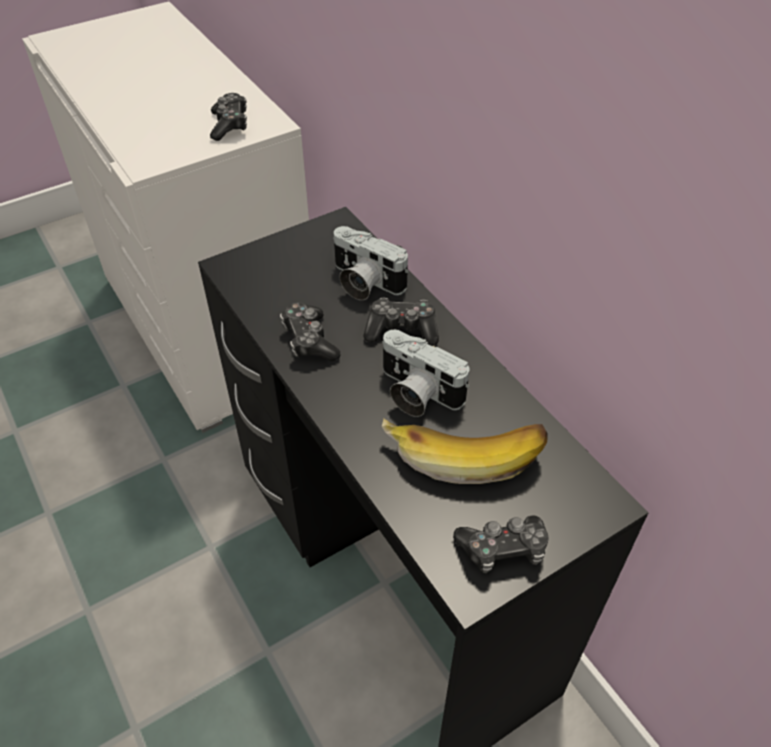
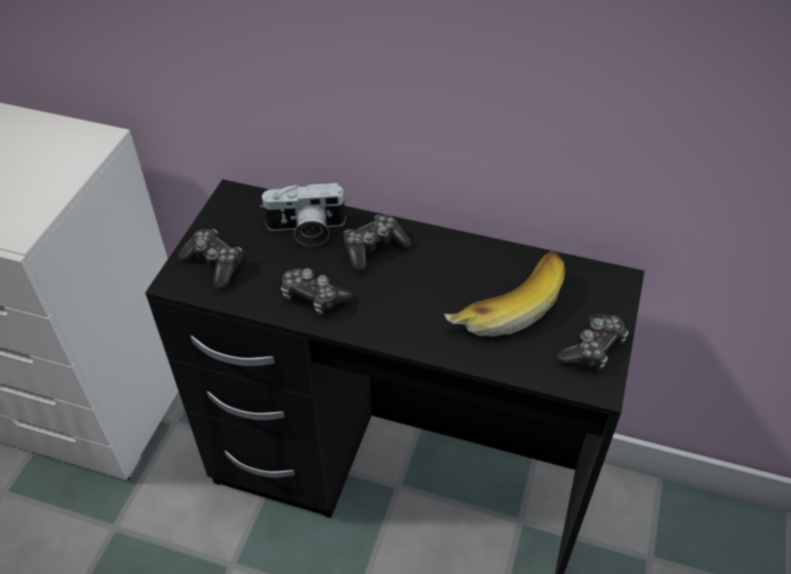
camera: 40 degrees left, 0 degrees up
game controller [210,93,247,141] -> game controller moved to [178,229,242,289]
camera [382,329,470,417] -> none

